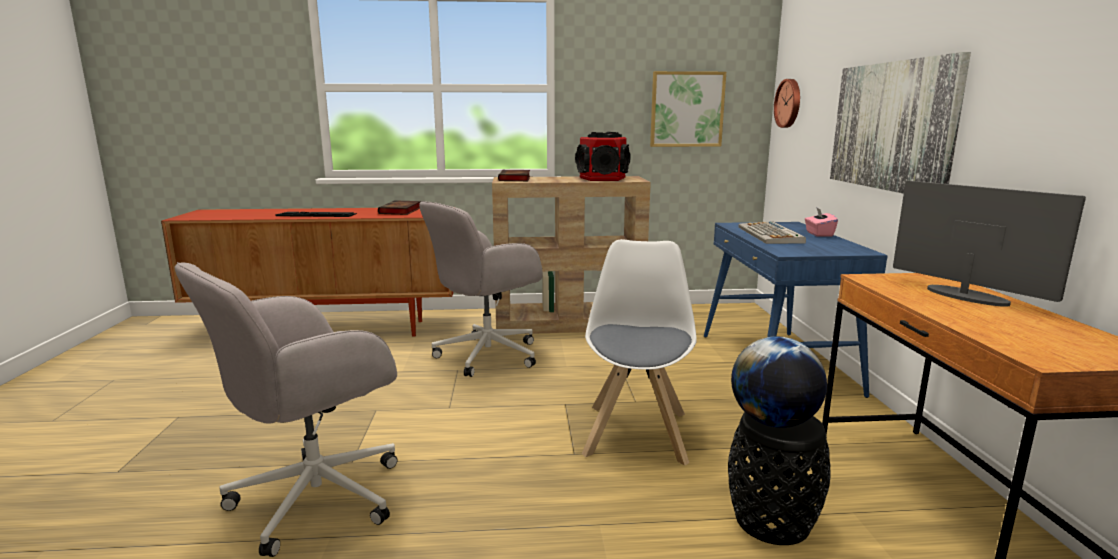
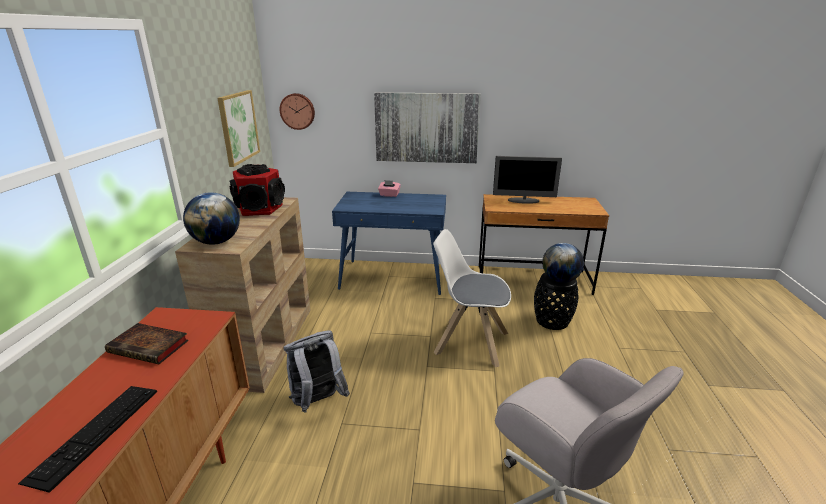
camera: 80 degrees left, 10 degrees up
grey office chair [419,201,543,377] -> grey backpack [284,330,350,413]
book [498,170,530,181] -> globe [183,192,240,245]
keyboard [739,221,806,244] -> none
monitor [893,181,1086,307] -> monitor turned 150 degrees counterclockwise [493,156,562,204]

